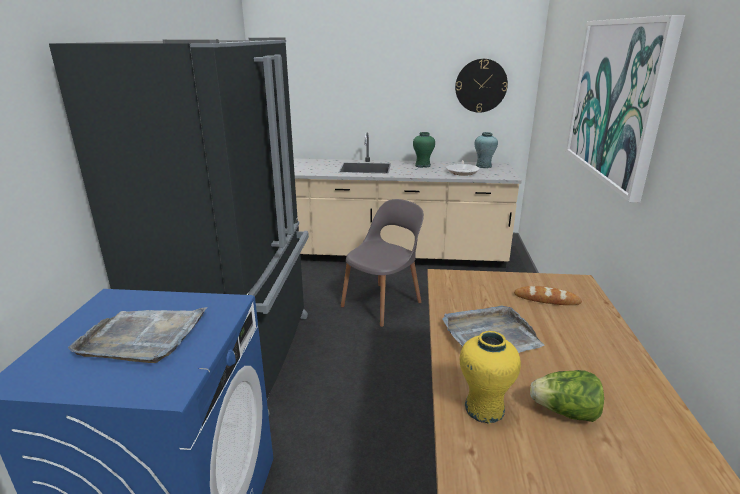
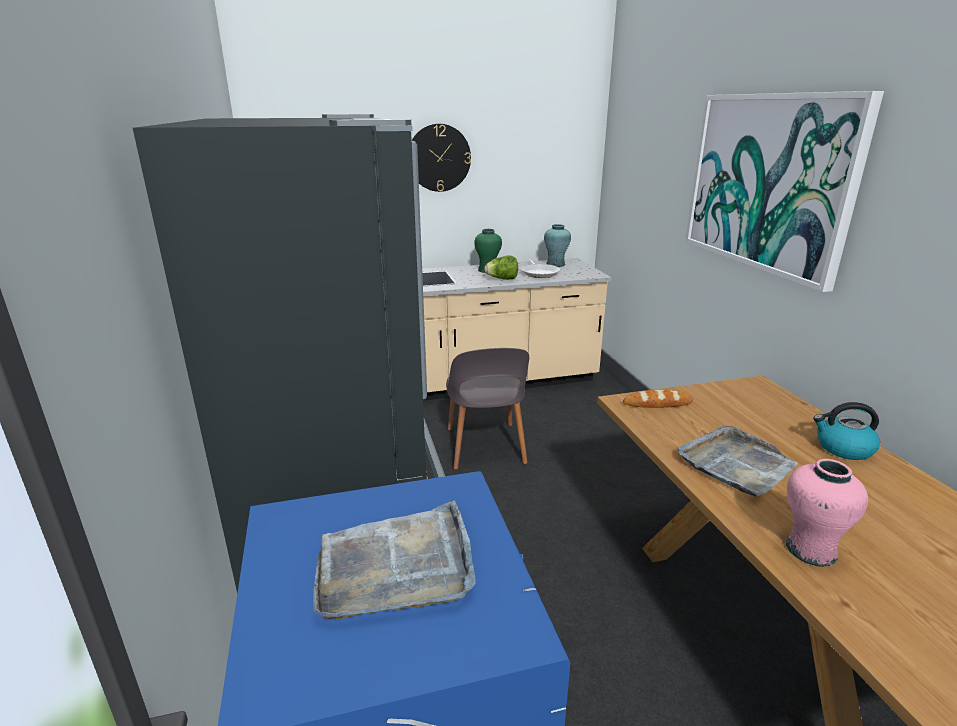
camera: 20 degrees left, 0 degrees up
grey chair [341,199,424,327] -> grey chair turned 150 degrees clockwise [446,348,529,470]
wall clock [455,59,508,113] -> wall clock moved to [412,124,471,192]
yellow vase [460,331,521,424] -> pink vase [786,459,868,567]
bread [514,286,582,305] -> bread moved to [623,390,693,408]
lettuce [530,370,604,422] -> lettuce moved to [485,255,518,280]
none -> kettle [813,402,880,460]

